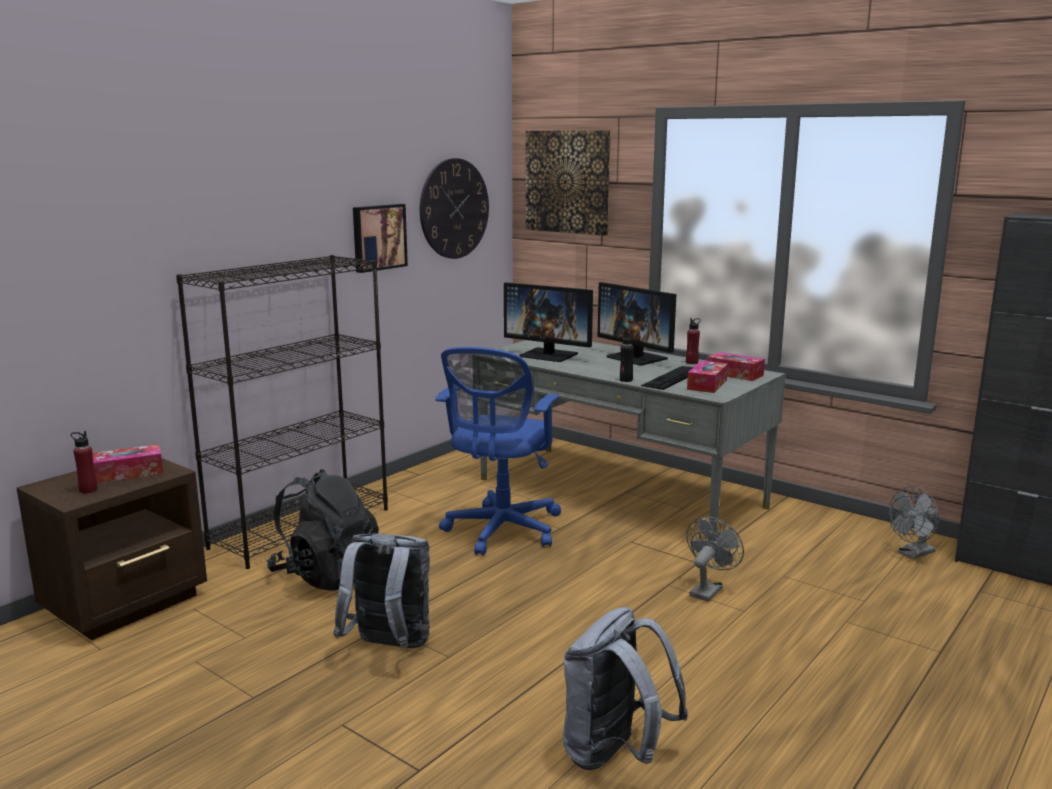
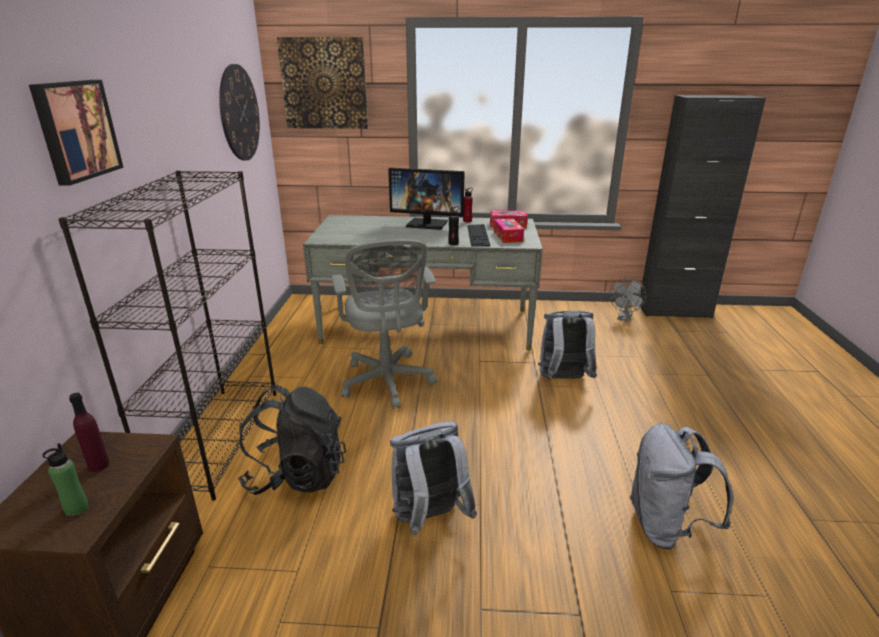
camera: 35 degrees left, 10 degrees up
red bottle [71,431,97,493] -> green bottle [42,443,89,516]
tissue box [93,444,163,483] -> purple bottle [69,393,110,472]
picture [353,204,408,273] -> picture moved to [29,80,124,186]
blue office chair [435,347,561,556] -> grey office chair [331,239,437,409]
monitor [504,282,593,362] -> none
grey fan [686,517,744,602] -> grey backpack [538,311,597,379]

